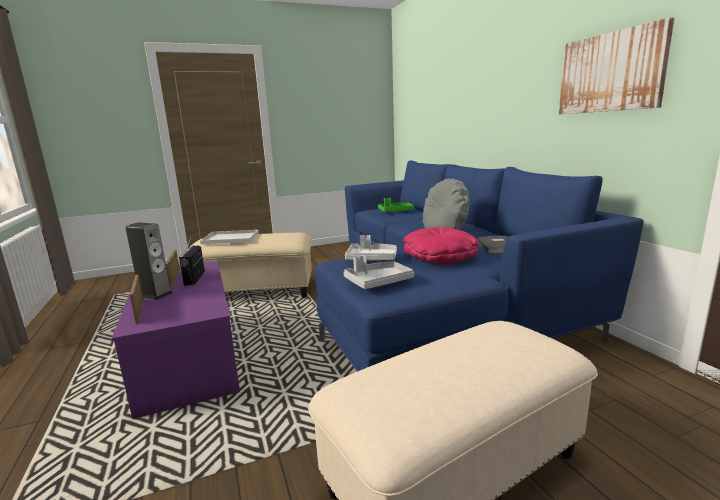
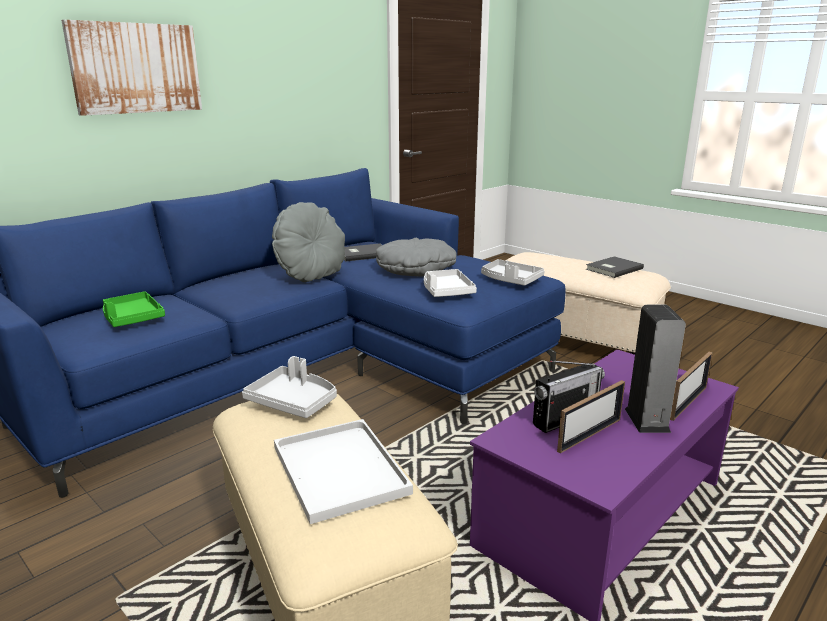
camera: 115 degrees left, 5 degrees up
pink pillow [403,227,479,264] -> grey pillow [376,238,457,277]
picture [559,17,674,114] -> picture moved to [61,20,202,116]
none -> grey tray [242,356,337,418]
none -> grey book [586,256,644,278]

